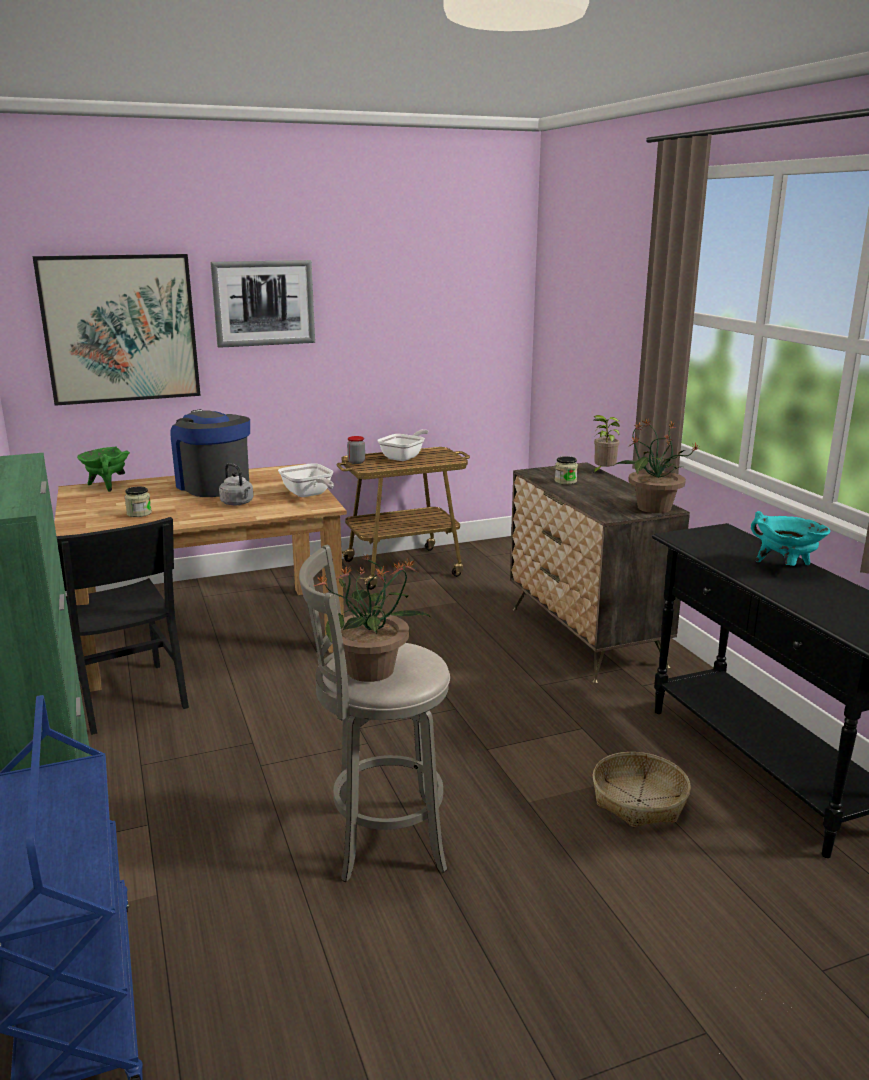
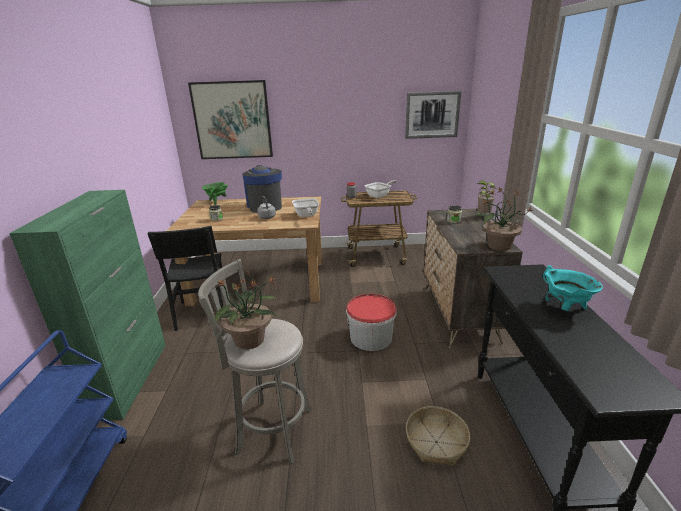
camera: 20 degrees right, 5 degrees up
picture [210,260,315,348] -> picture moved to [405,91,461,139]
none -> bucket [346,294,397,351]

